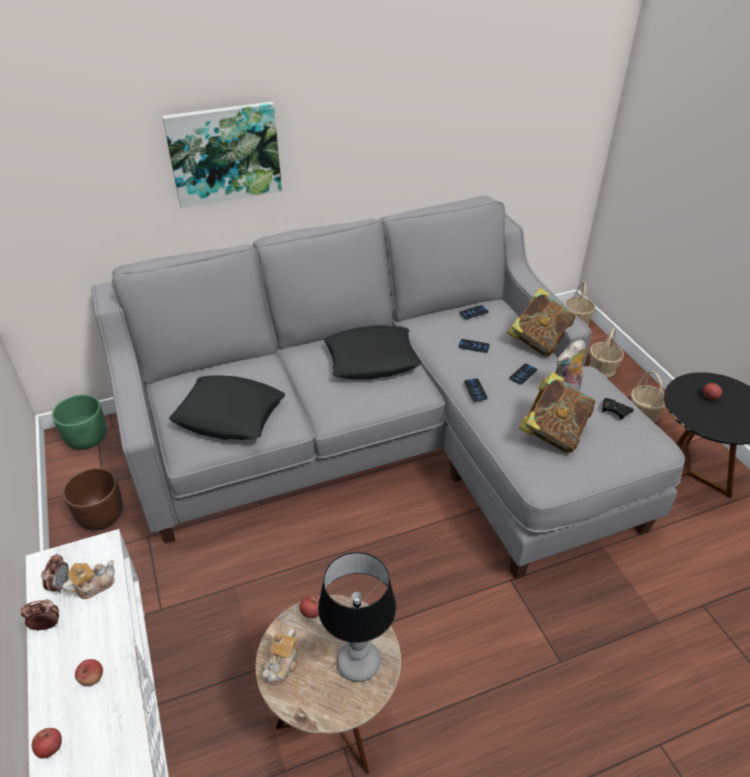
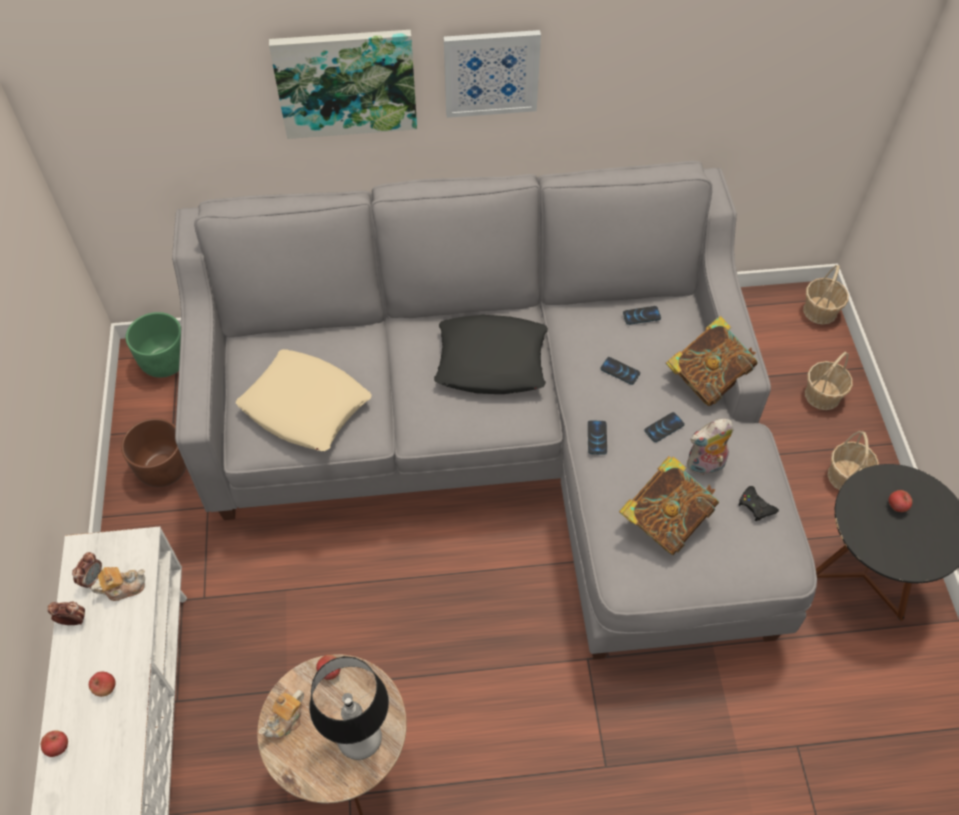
camera: 15 degrees right, 15 degrees up
black pillow [169,375,285,440] -> beige pillow [236,349,372,451]
none -> picture [444,30,541,118]

